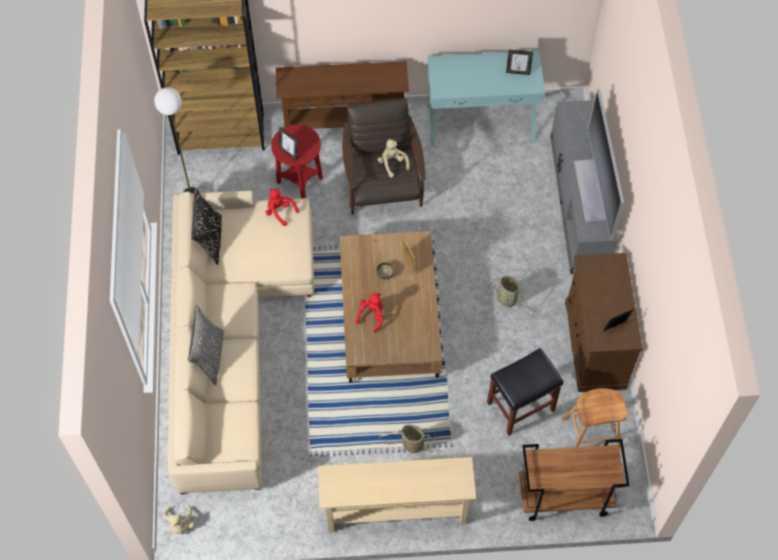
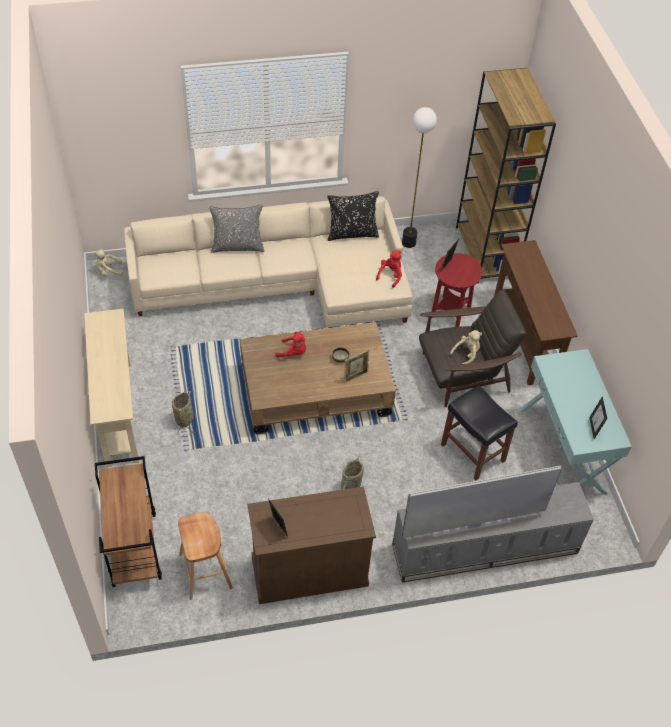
camera: 80 degrees right, 10 degrees down
black stool [487,348,563,436] -> black stool moved to [441,385,518,481]

